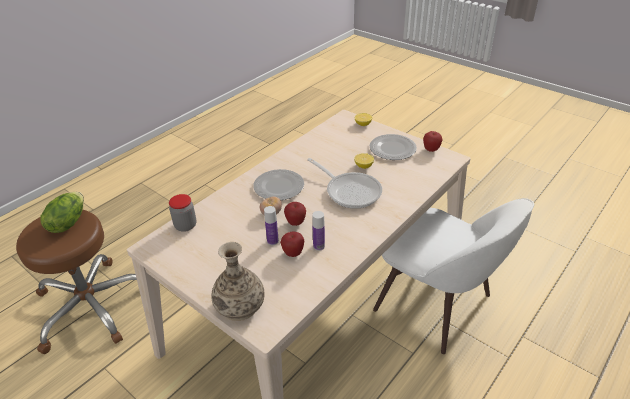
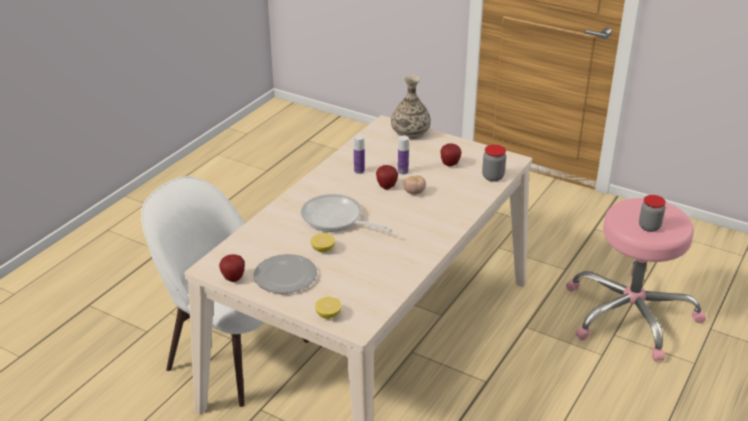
camera: 170 degrees right, 5 degrees down
brown stool [16,210,137,354] -> pink stool [566,198,706,361]
lettuce [40,192,84,233] -> jar [639,195,666,232]
plate [253,169,304,200] -> none
apple [280,232,304,257] -> apple moved to [440,143,461,166]

